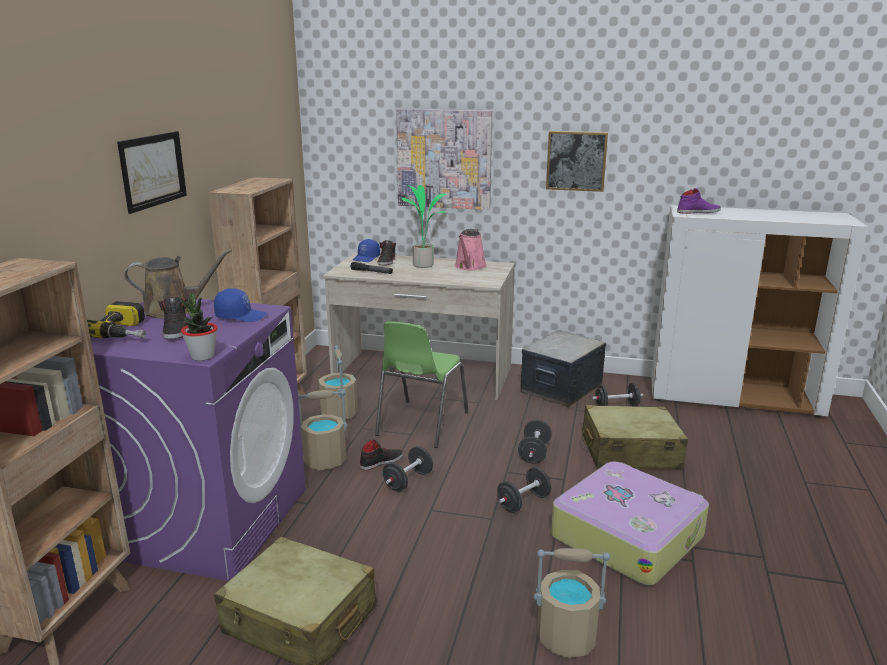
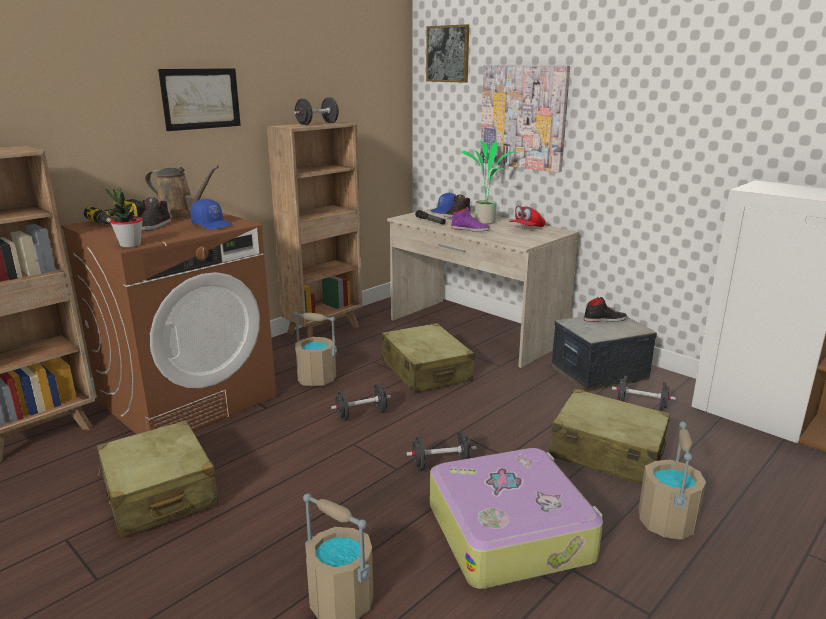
camera: 30 degrees right, 0 degrees up
purple washing machine [90,298,305,581] -> brown washing machine [61,213,276,434]
beige bucket [318,345,358,420] -> beige bucket moved to [638,422,706,540]
black shoe [360,440,403,470] -> black shoe moved to [584,297,627,322]
green chair [375,321,468,448] -> beige suitcase [381,323,474,393]
pink watering can [454,228,487,270] -> red cap [509,205,545,227]
black dumbbell [518,420,552,464] -> black dumbbell moved to [294,97,339,125]
picture [546,131,608,192] -> picture moved to [426,24,469,83]
purple shoe [677,188,721,214] -> purple shoe moved to [451,207,490,232]

